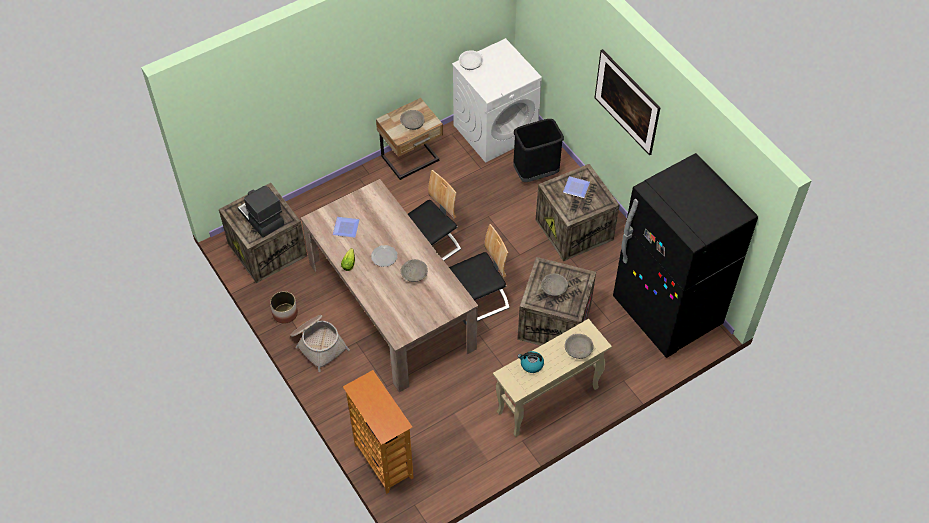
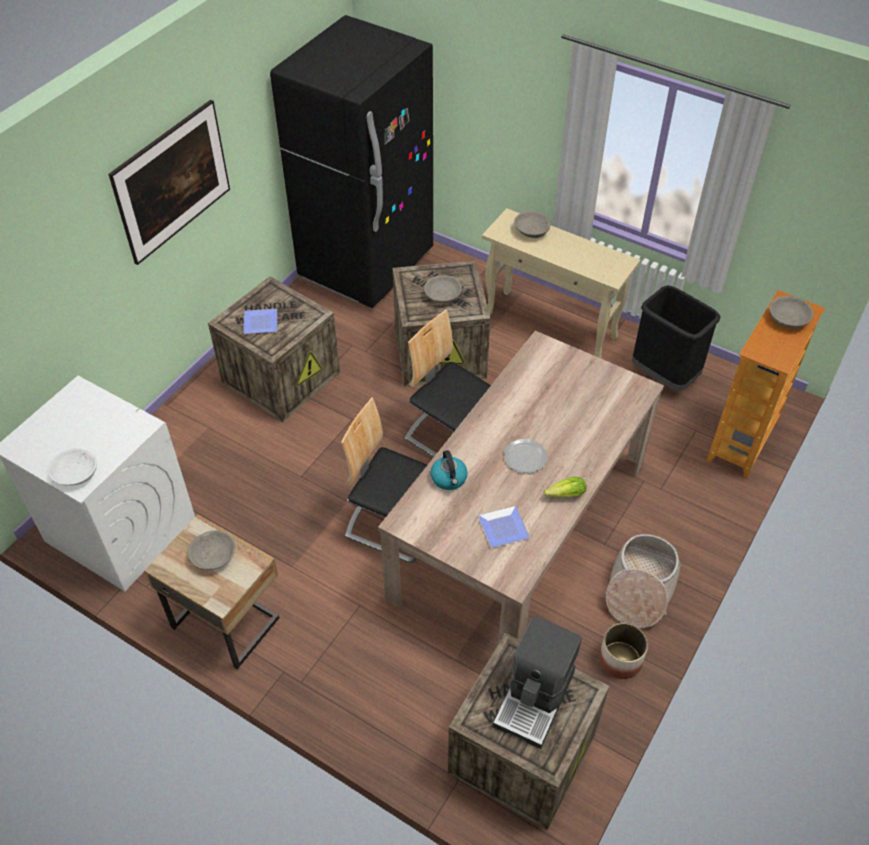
camera: 115 degrees left, 5 degrees down
grey bowl [400,259,428,282] -> grey bowl moved to [769,296,813,328]
black trash can [513,119,564,182] -> black trash can moved to [632,285,720,391]
kettle [518,351,544,373] -> kettle moved to [430,450,468,490]

